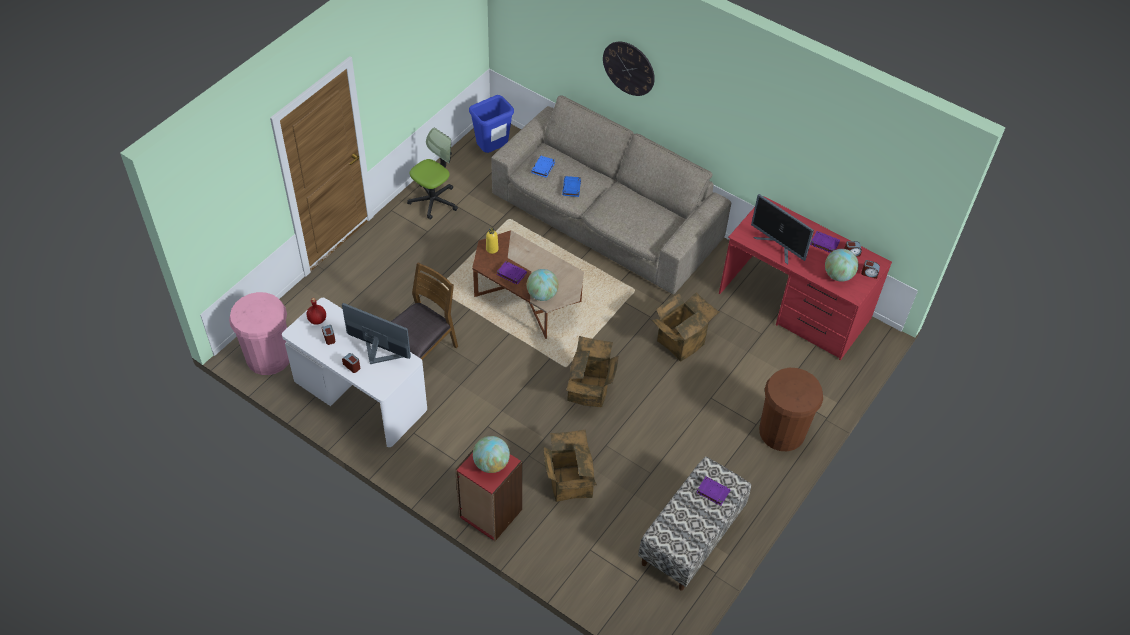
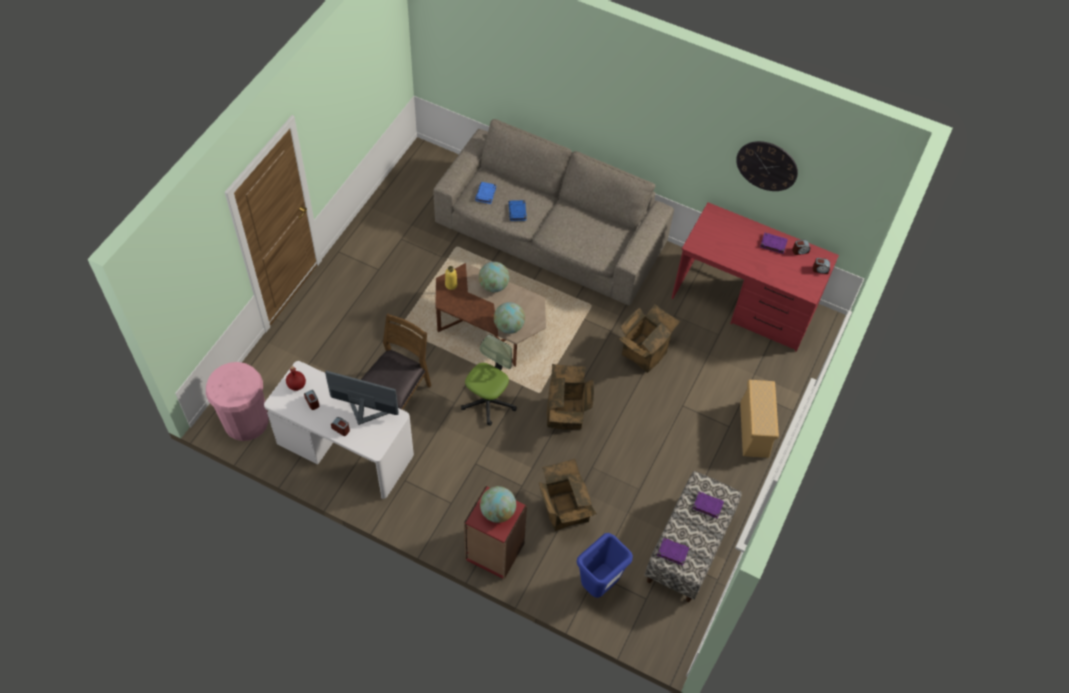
camera: 10 degrees left, 5 degrees up
office chair [407,128,458,220] -> office chair moved to [461,335,517,426]
blue trash can [469,95,514,153] -> blue trash can moved to [577,533,633,598]
purple book [497,261,527,285] -> purple book moved to [657,538,690,566]
wall clock [603,42,655,96] -> wall clock moved to [736,141,798,191]
monitor [751,194,814,264] -> none
brown trash can [759,368,823,451] -> beige storage box [740,380,779,458]
globe [825,249,859,282] -> globe moved to [479,262,509,292]

